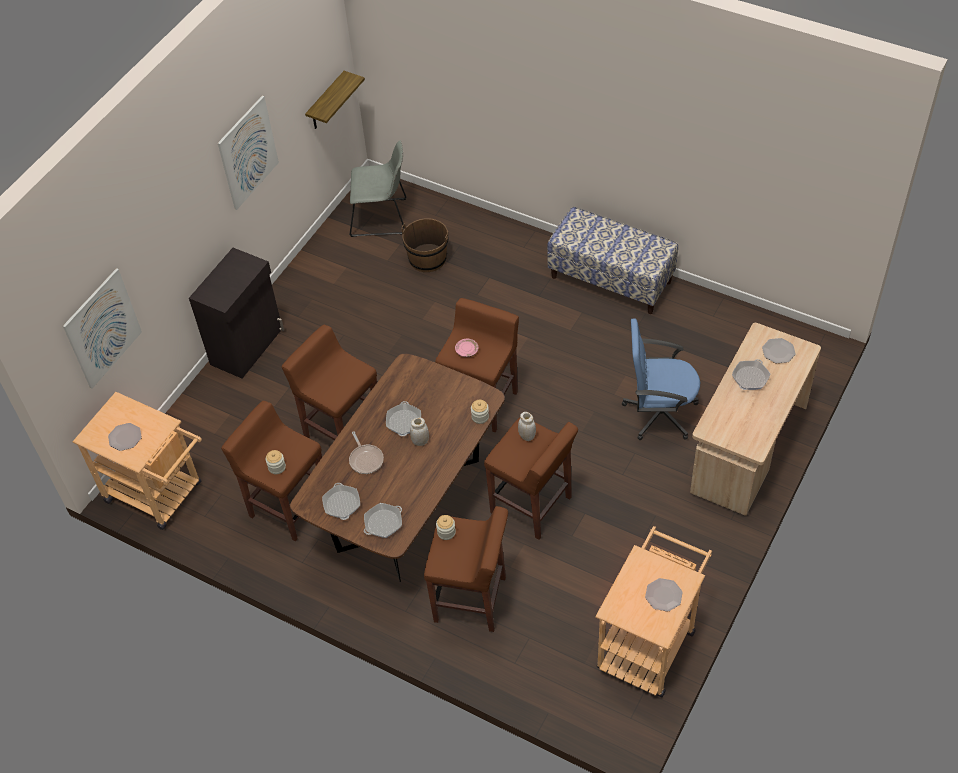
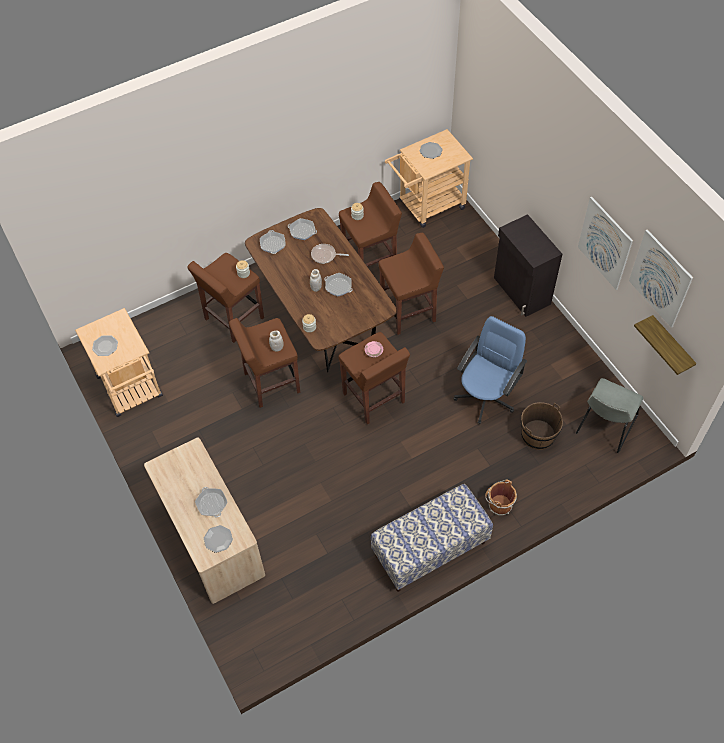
camera: 120 degrees right, 5 degrees up
picture [63,268,142,389] -> picture moved to [629,230,693,328]
blue office chair [622,318,700,440] -> blue office chair moved to [454,316,527,424]
none -> brown bucket [485,479,517,516]

